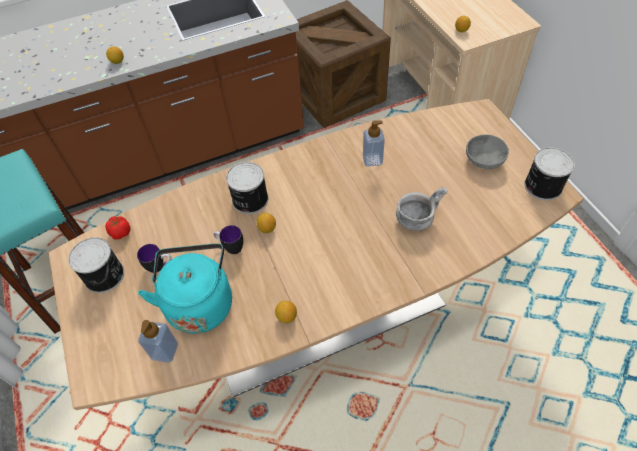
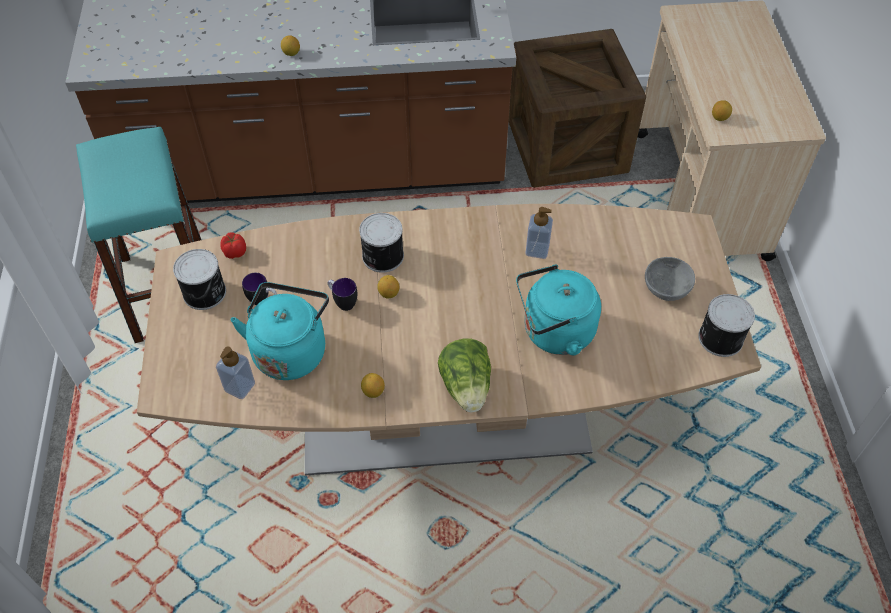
camera: 15 degrees right, 0 degrees up
grey bowl [396,187,447,231] -> turquoise kettle [516,264,601,355]
none -> lettuce [438,339,491,412]

